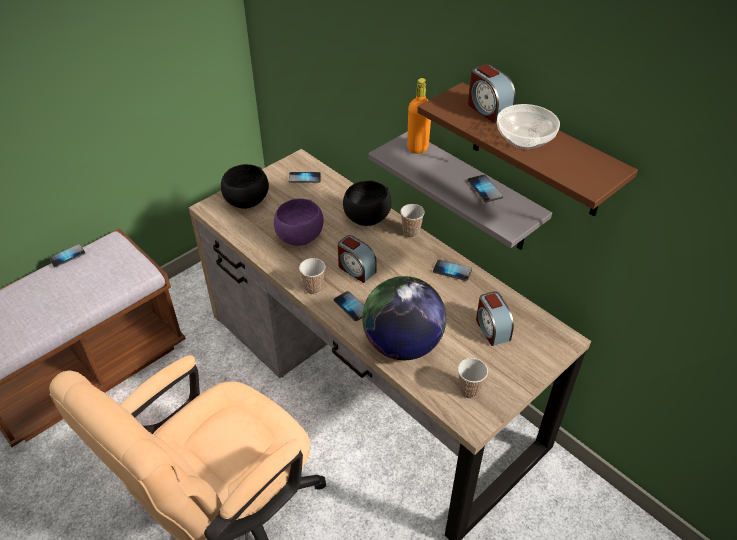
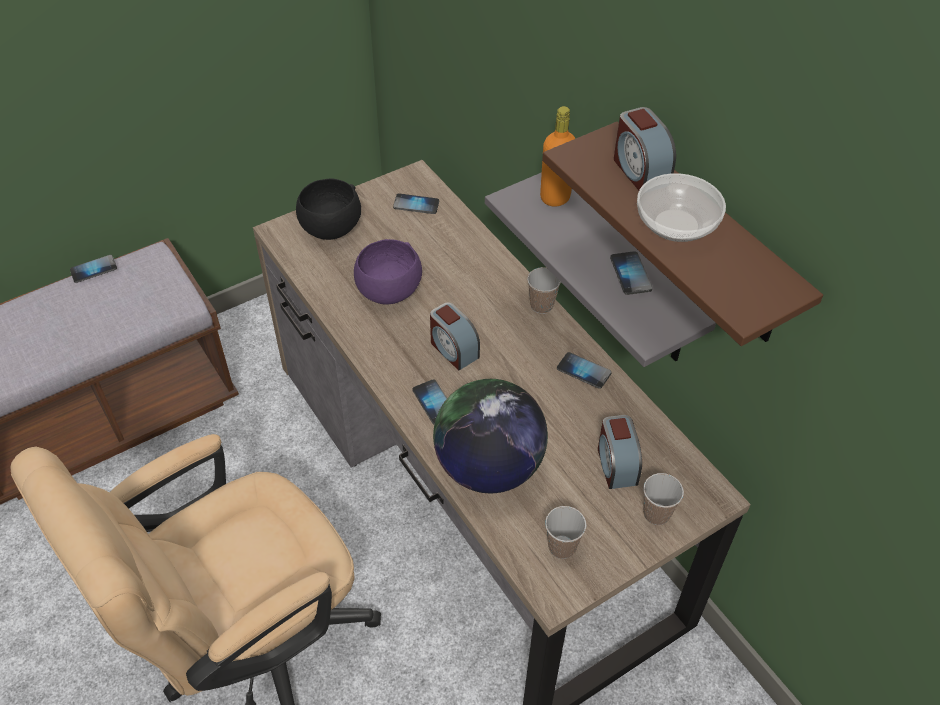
camera: 10 degrees right, 5 degrees up
cup [299,258,325,294] -> cup moved to [643,473,684,525]
black bowl [343,181,392,226] -> none

